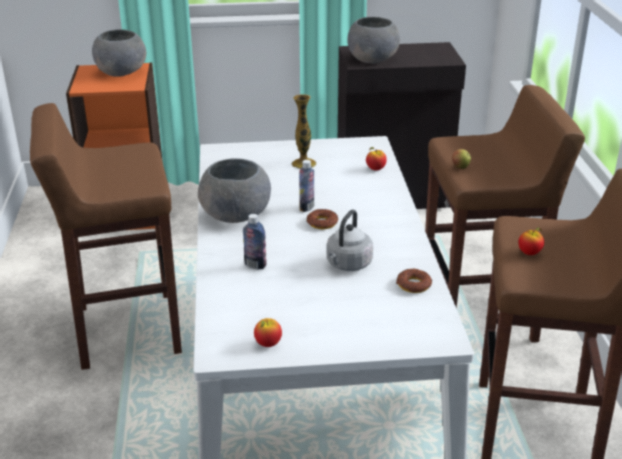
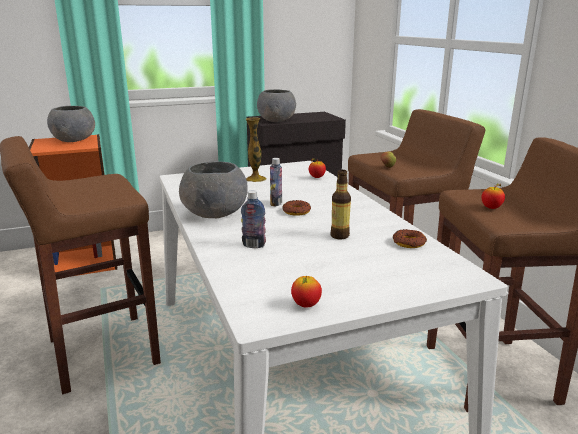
camera: 15 degrees left, 10 degrees down
grey kettle [327,209,373,271] -> bottle [331,170,351,239]

